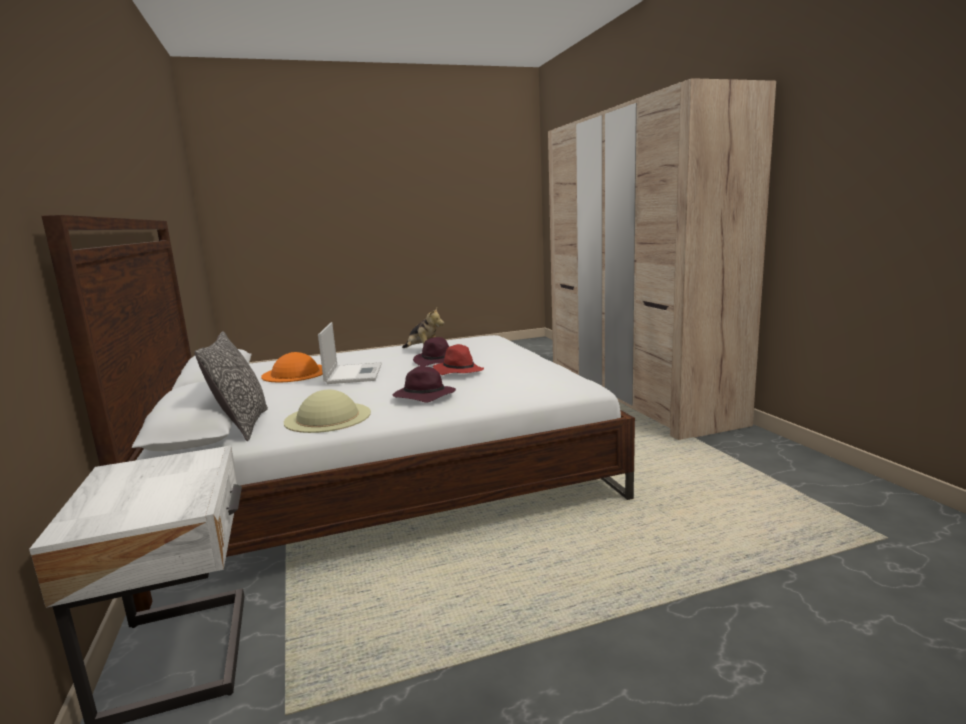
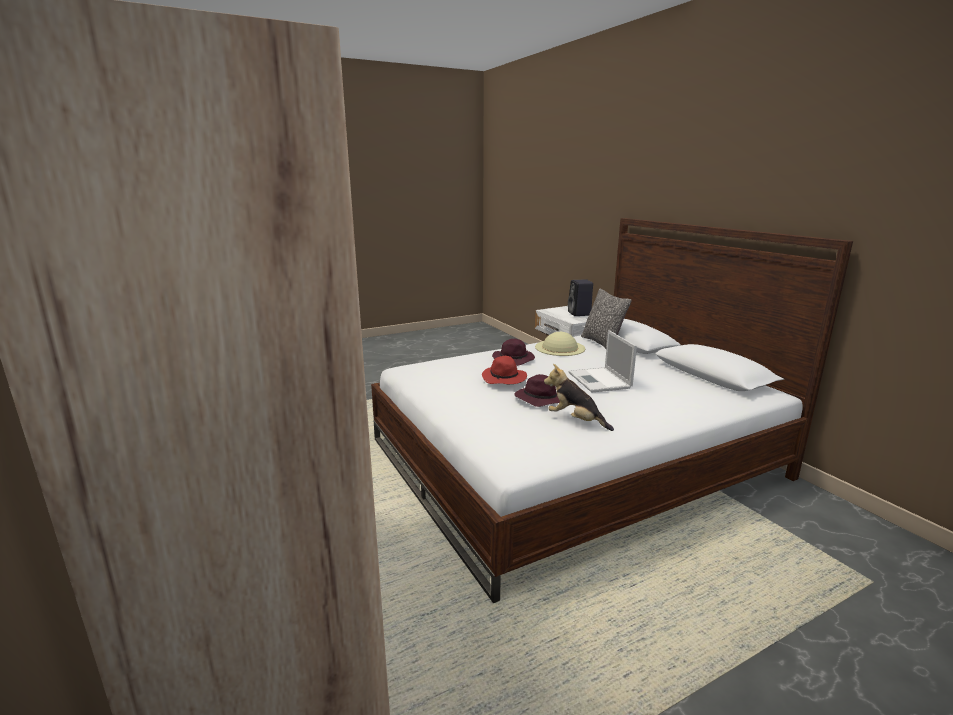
camera: 170 degrees right, 5 degrees up
orange hat [261,352,323,382] -> none
none -> black speaker [568,279,593,316]

